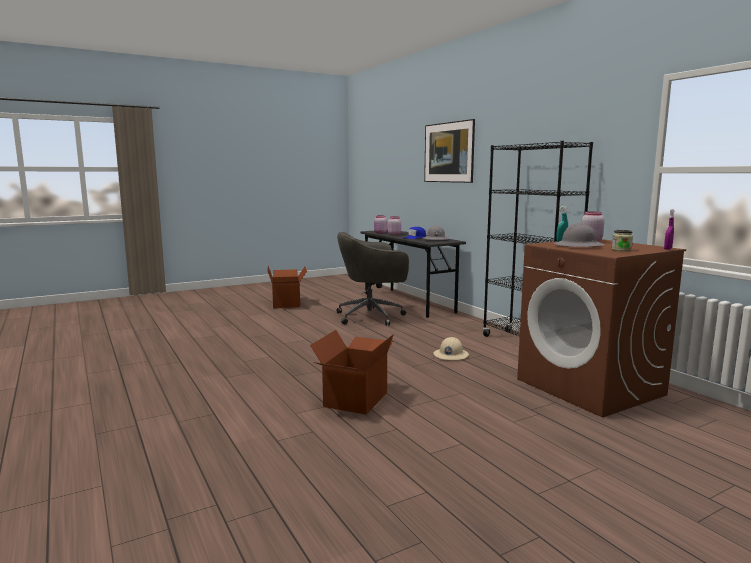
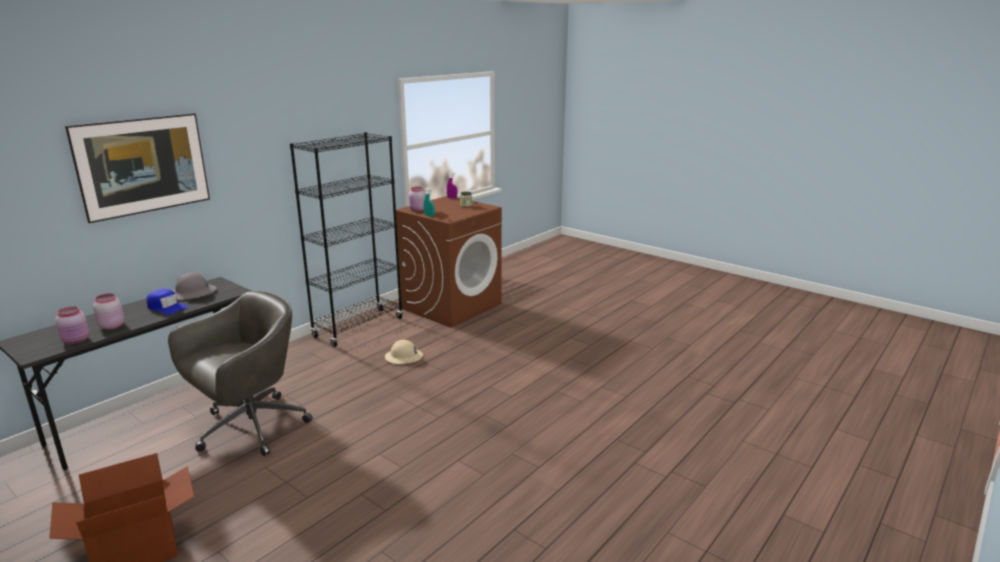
camera: 110 degrees left, 10 degrees up
cardboard box [310,330,394,415] -> none
grey office chair [336,232,409,326] -> grey office chair turned 105 degrees counterclockwise [168,291,313,456]
grey hard hat [554,223,604,248] -> none

